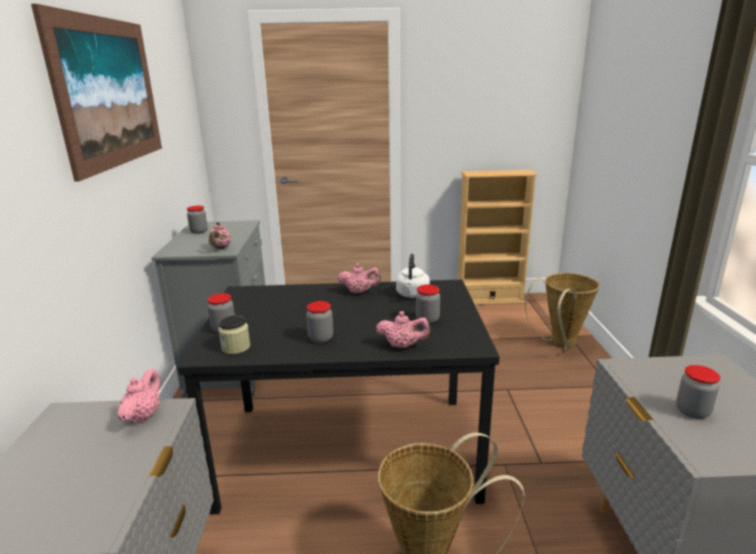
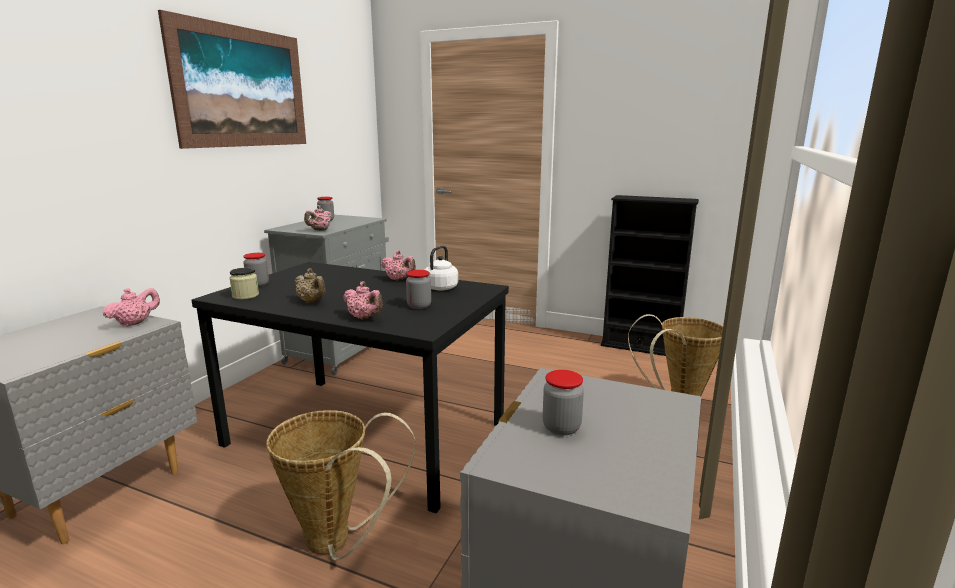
camera: 25 degrees right, 5 degrees down
jar [306,301,333,343] -> beige teapot [294,268,326,303]
beige bookcase [458,170,538,305] -> black bookcase [601,195,699,356]

